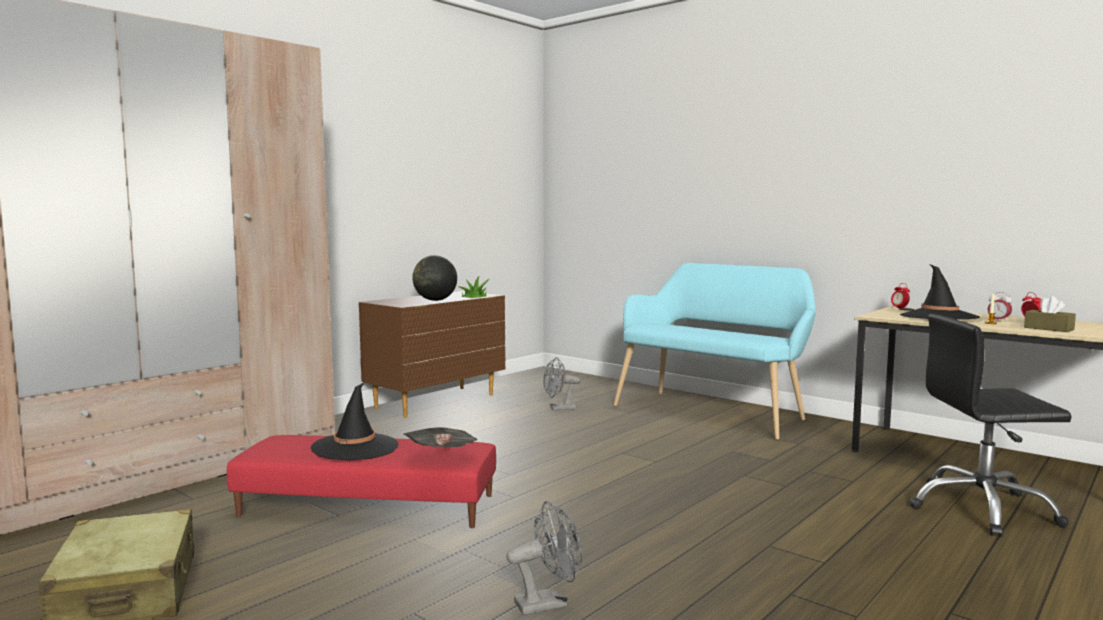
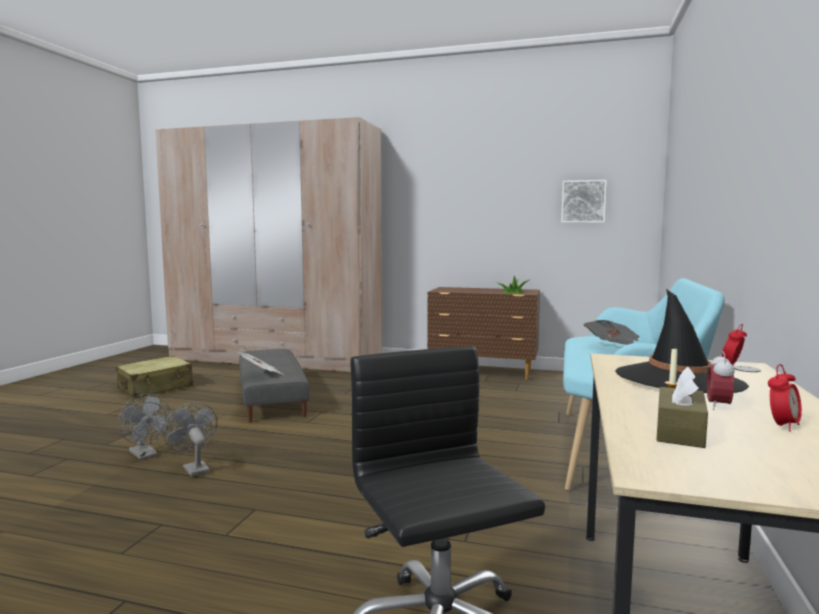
camera: 65 degrees right, 0 degrees up
red ottoman [227,435,496,528] -> grey ottoman [239,349,309,422]
black hat [311,382,399,460] -> none
globe [412,255,457,301] -> none
grey fan [543,357,581,410] -> grey fan moved to [163,402,217,477]
none -> picture [561,180,607,223]
none -> newspaper [583,320,639,345]

